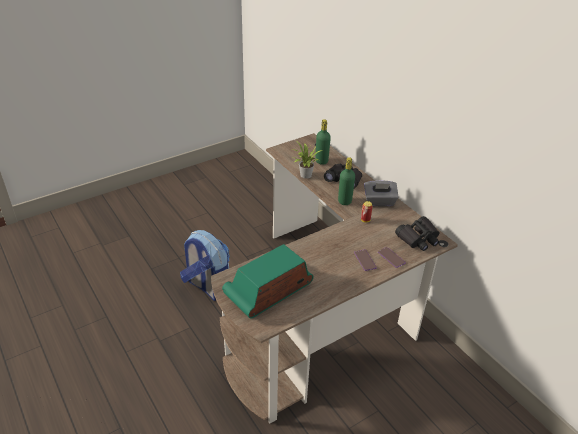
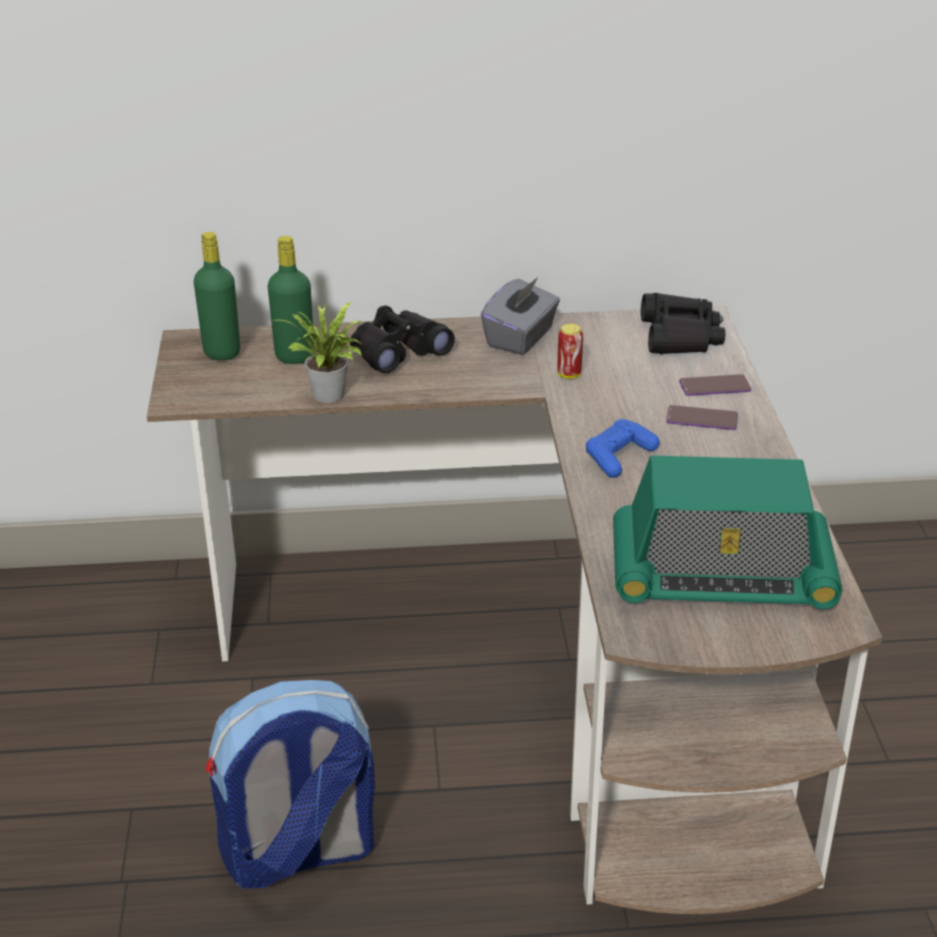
camera: 60 degrees left, 5 degrees down
radio [222,244,313,318] -> radio turned 75 degrees counterclockwise [613,456,842,609]
green bottle [338,157,355,205] -> green bottle moved to [194,232,240,360]
none -> blue game controller [586,419,660,478]

